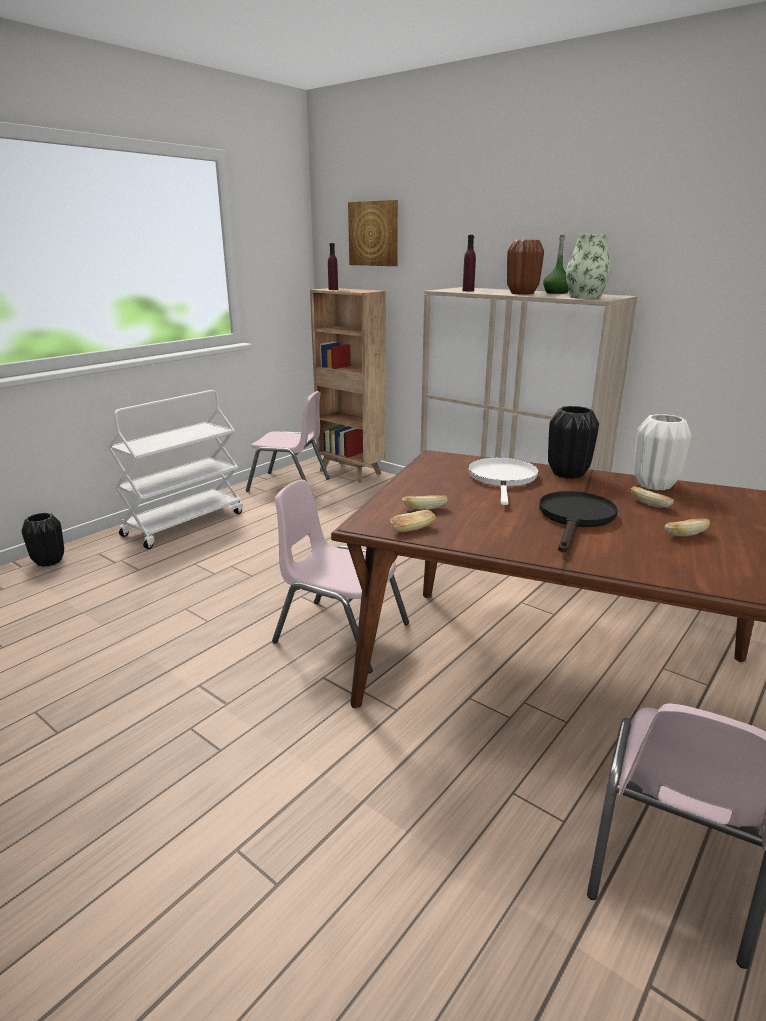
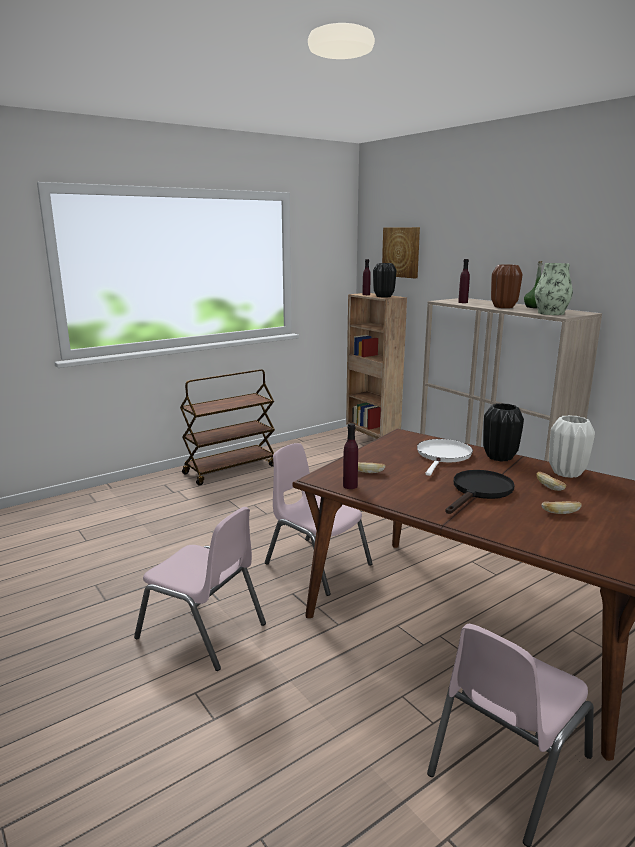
camera: 15 degrees right, 5 degrees down
black vase [22,513,64,567] -> black vase moved to [373,263,396,297]
white cart [108,390,243,549] -> brown cart [180,369,275,486]
pink chair [246,391,330,492] -> pink chair moved to [134,507,266,671]
bread [390,510,436,532] -> purple bottle [343,423,358,489]

